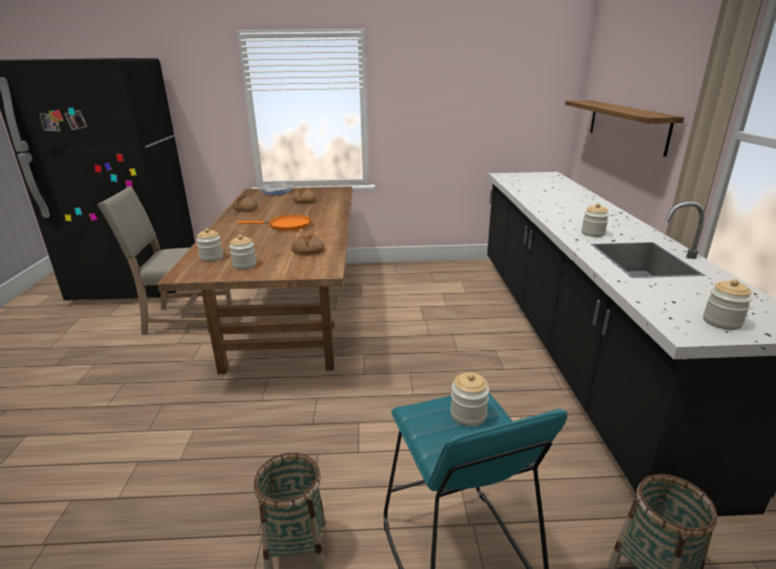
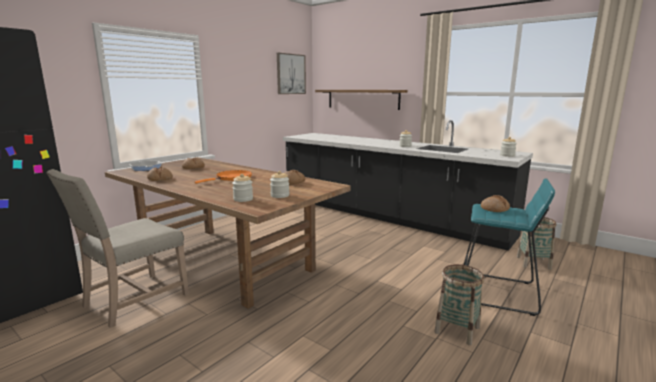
camera: 50 degrees left, 10 degrees down
jar [450,372,489,426] -> bread [481,195,510,212]
none -> picture [277,53,306,94]

